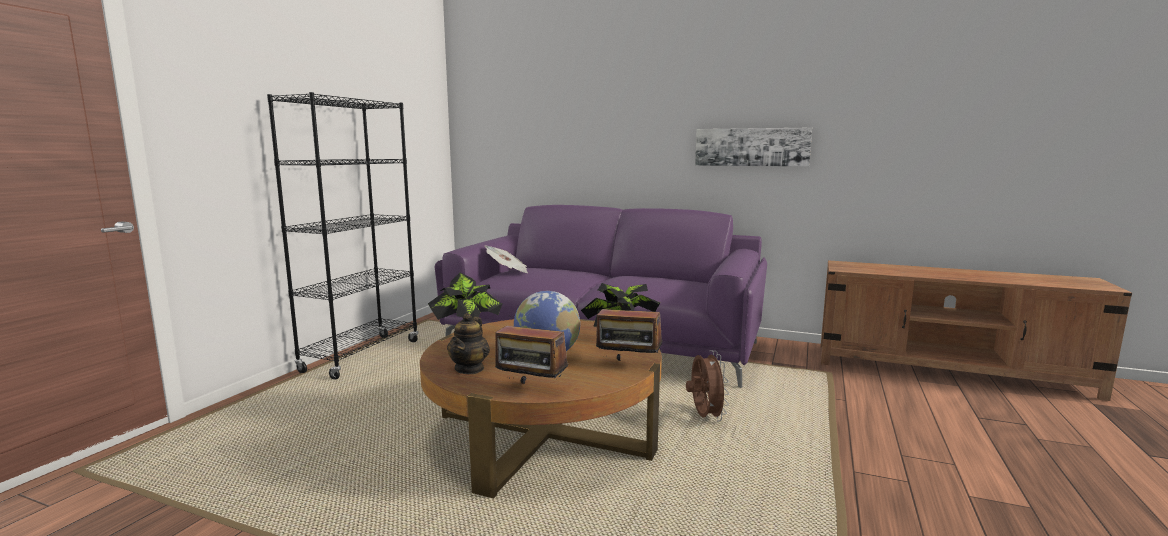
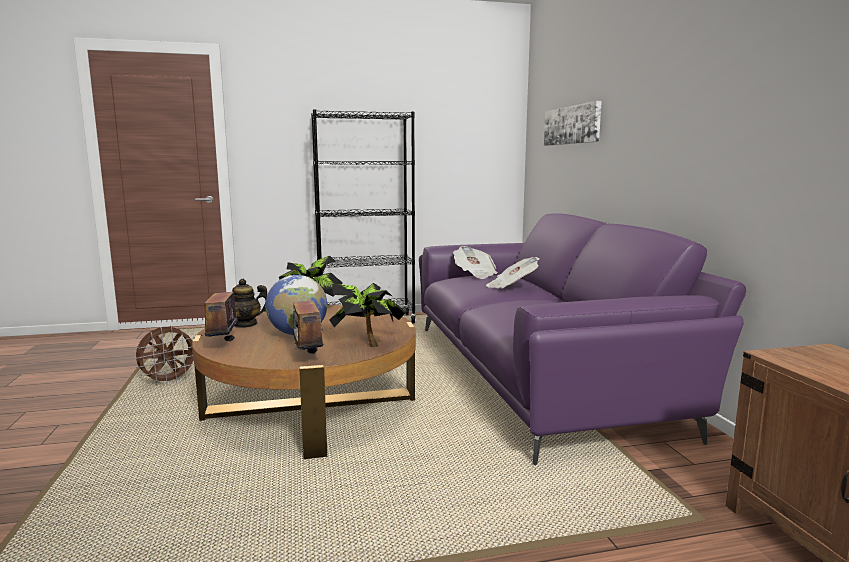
camera: 55 degrees right, 0 degrees up
brown fan [686,350,729,421] -> brown fan moved to [135,325,195,385]
picture [695,127,812,167] -> picture moved to [544,101,602,146]
none -> newspaper [486,257,539,289]

